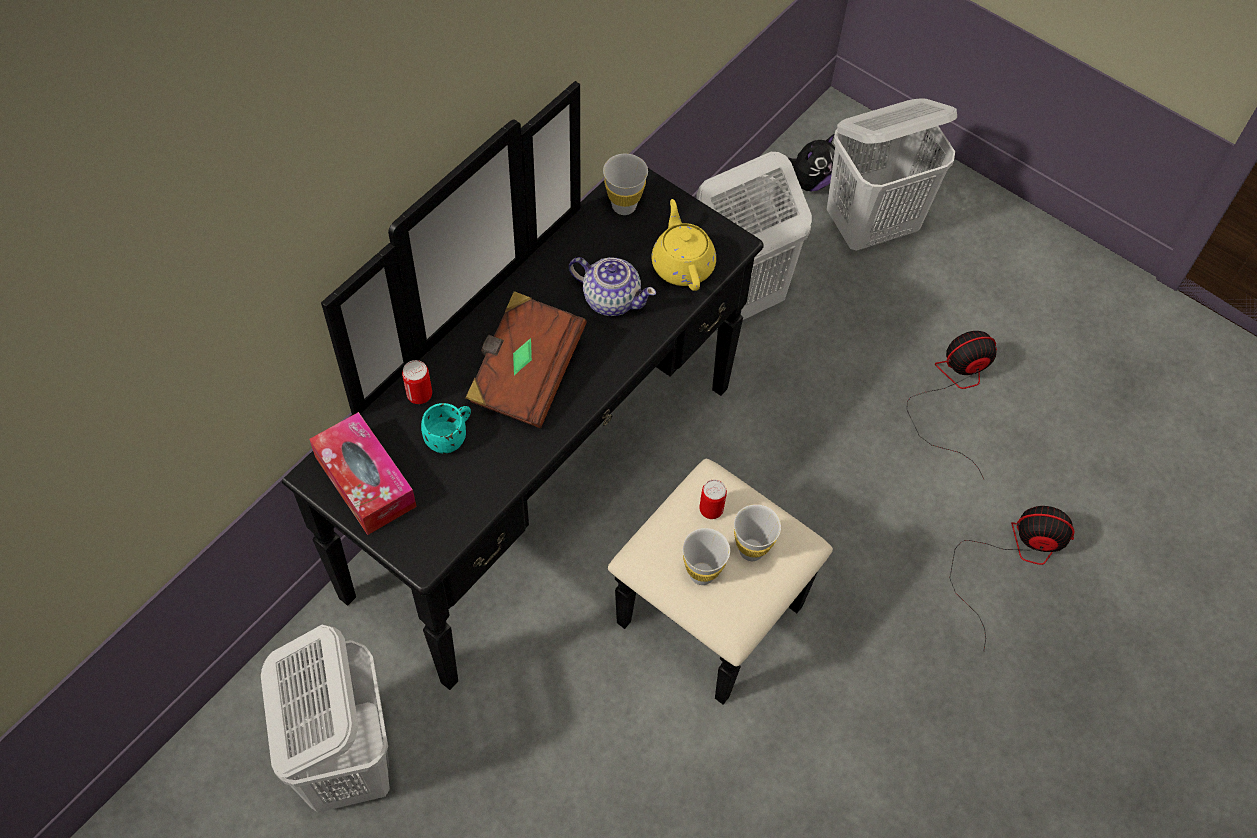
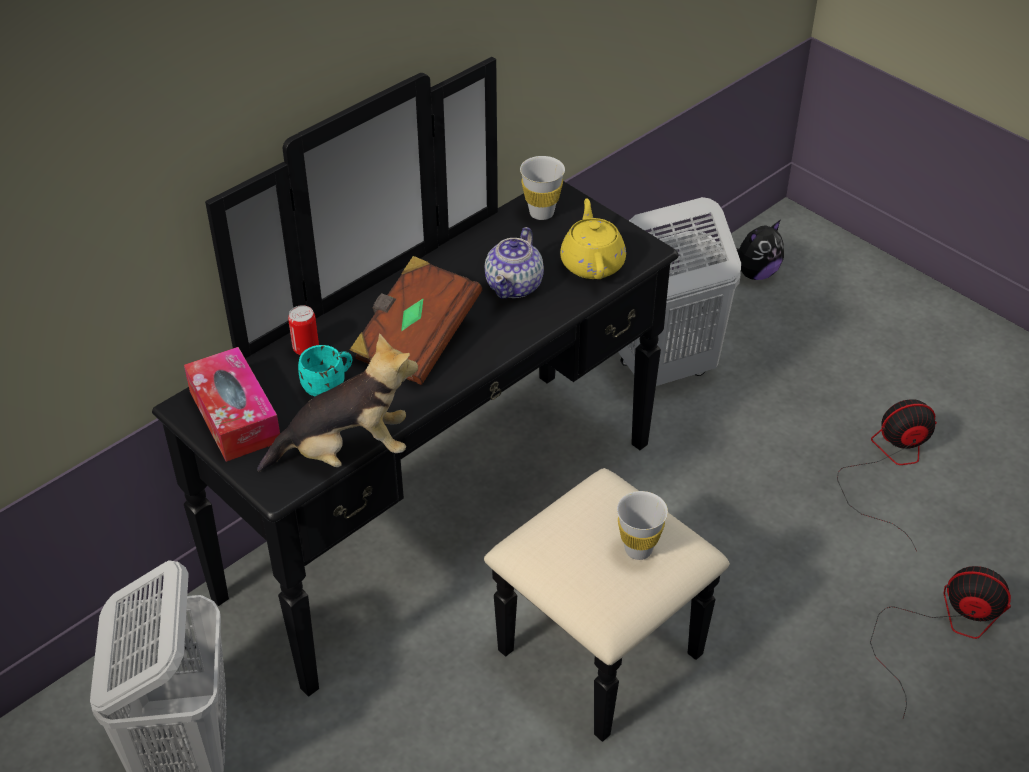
camera: 10 degrees right, 15 degrees down
teapot [569,257,656,316] -> teapot turned 75 degrees clockwise [485,227,544,299]
white cup [682,528,730,585] -> none
can [699,480,727,519] -> none
white laundry basket [827,98,957,251] -> none
none -> plush toy [257,333,418,472]

